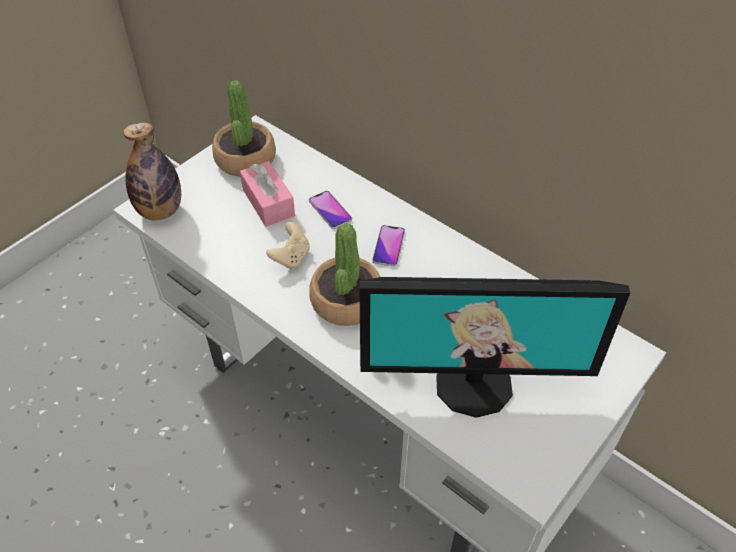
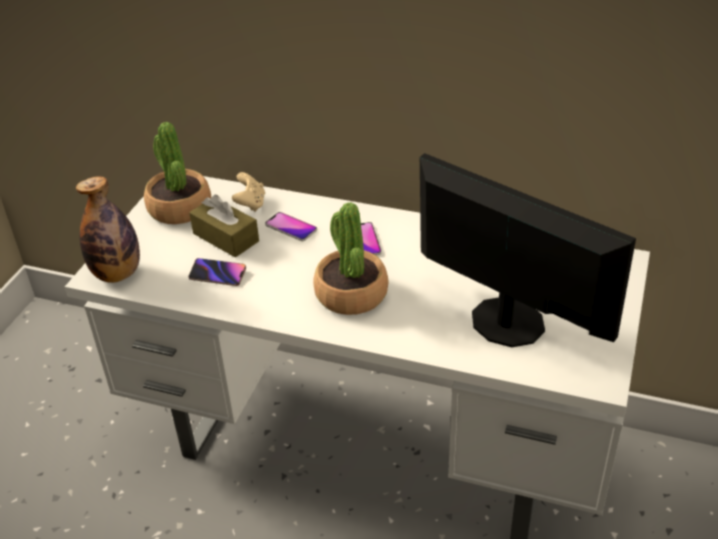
camera: 20 degrees left, 10 degrees down
pink tissue box [240,161,295,227] -> brown tissue box [189,195,259,258]
beige game controller [266,222,310,269] -> beige game controller moved to [232,172,265,212]
monitor [359,277,630,418] -> monitor turned 120 degrees counterclockwise [420,153,636,347]
none -> phone [188,258,246,286]

